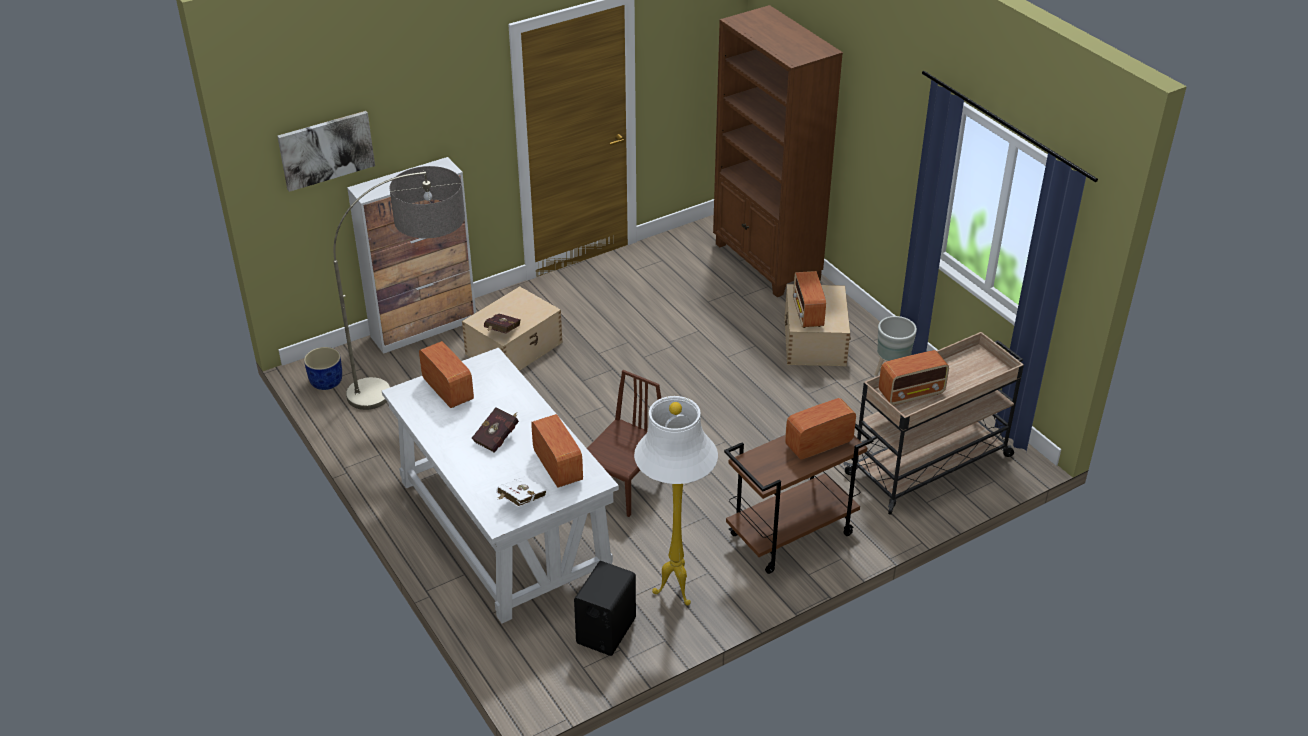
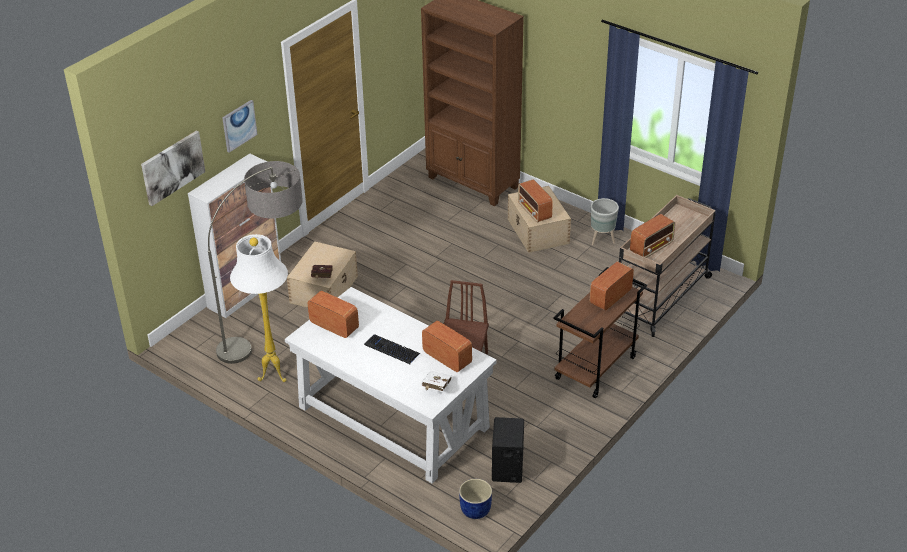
camera: 20 degrees left, 0 degrees up
blue planter [304,347,342,390] -> blue planter moved to [459,479,492,519]
red book [472,407,519,453] -> keyboard [364,334,421,365]
white floor lamp [634,396,718,605] -> white floor lamp moved to [230,234,288,382]
none -> picture [222,100,258,153]

